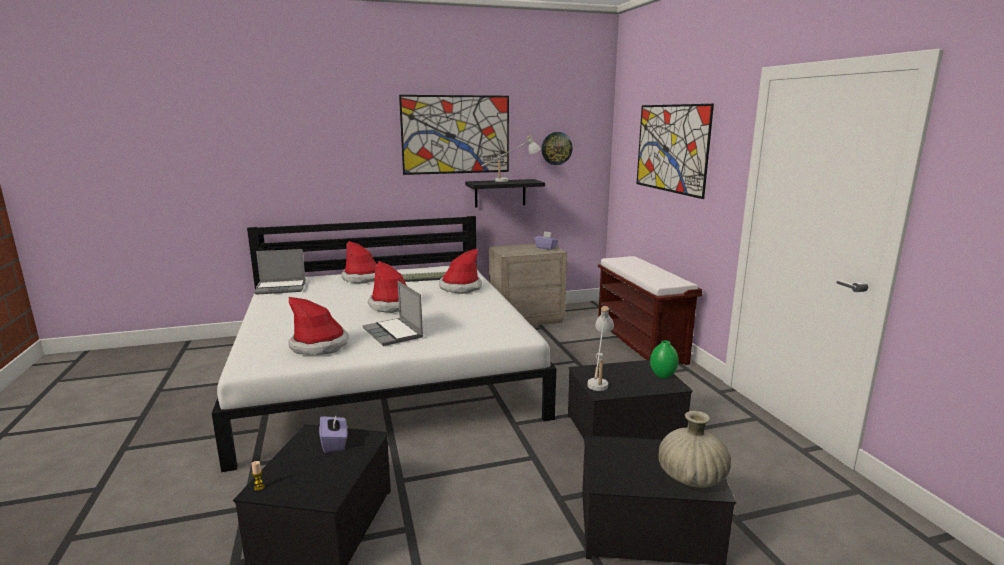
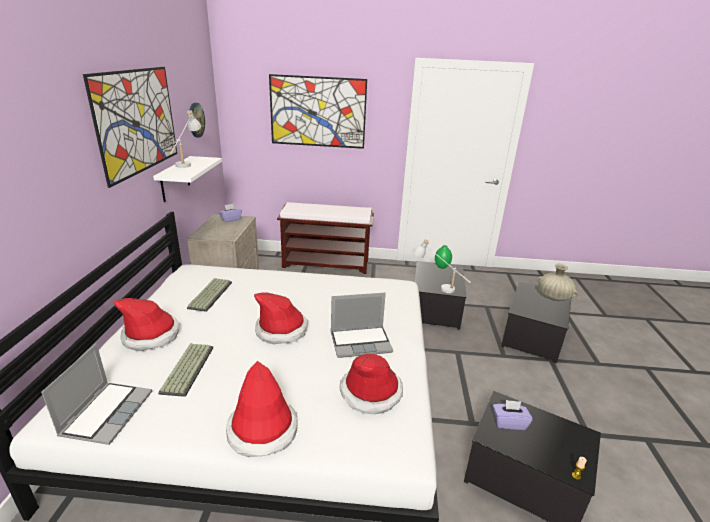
camera: 70 degrees left, 10 degrees up
hat [439,249,482,294] -> hat moved to [226,361,298,457]
black shelf [465,179,545,207] -> white shelf [153,156,222,202]
none -> keyboard [158,344,213,397]

